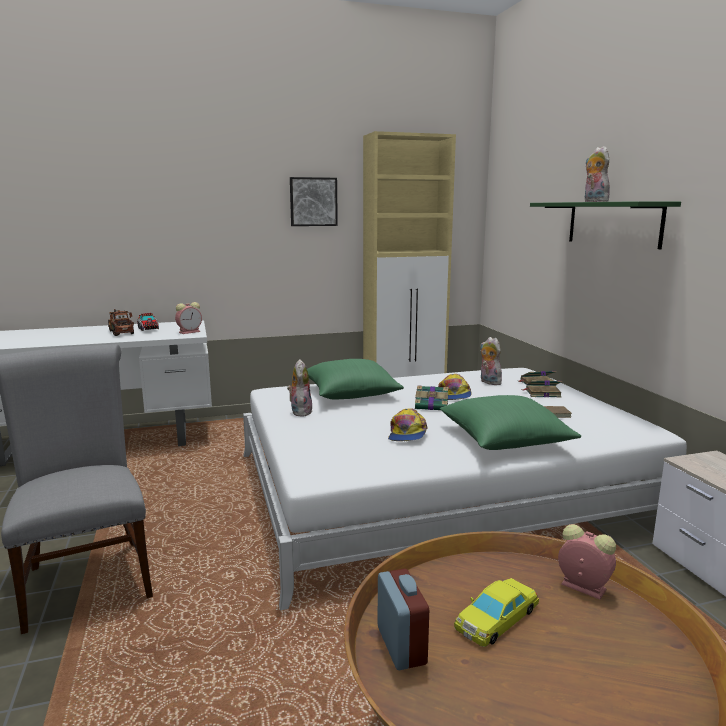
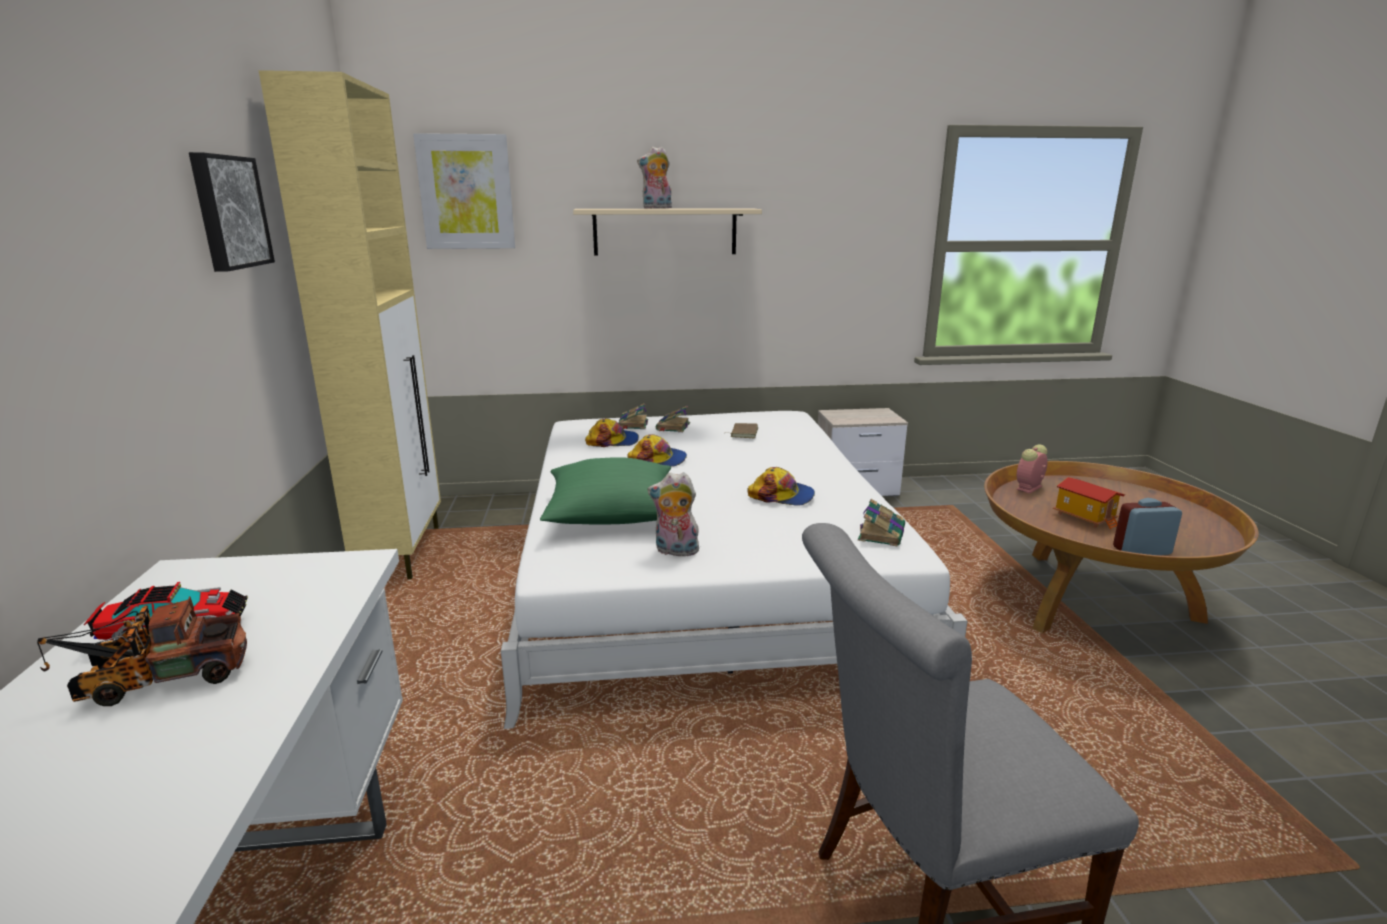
camera: 80 degrees left, 5 degrees up
alarm clock [175,302,202,334] -> none
book [415,385,449,410] -> book moved to [858,499,905,546]
green pillow [440,395,581,450] -> none
yellow toy car [454,578,539,647] -> toy house [1053,477,1125,529]
plush toy [480,337,503,385] -> cap [585,418,639,447]
green shelf [530,201,681,249] -> beige shelf [573,208,762,255]
none -> picture [413,133,515,249]

